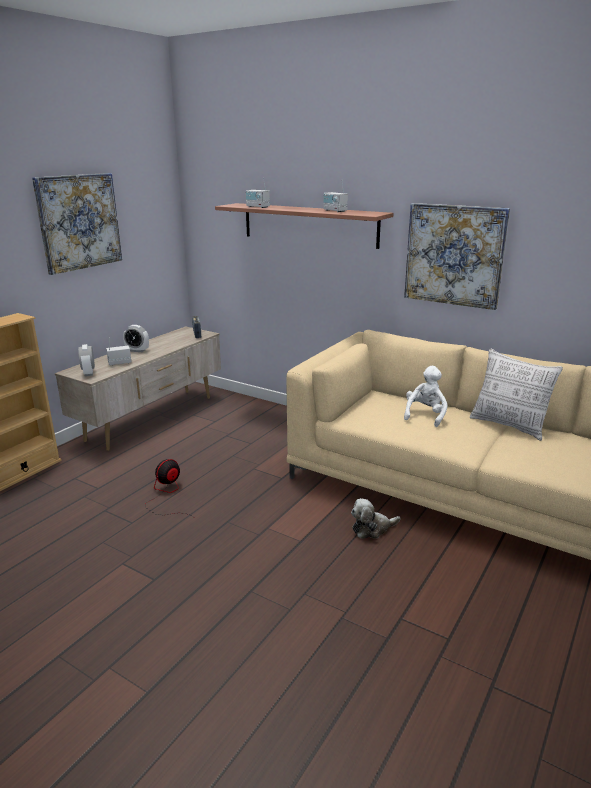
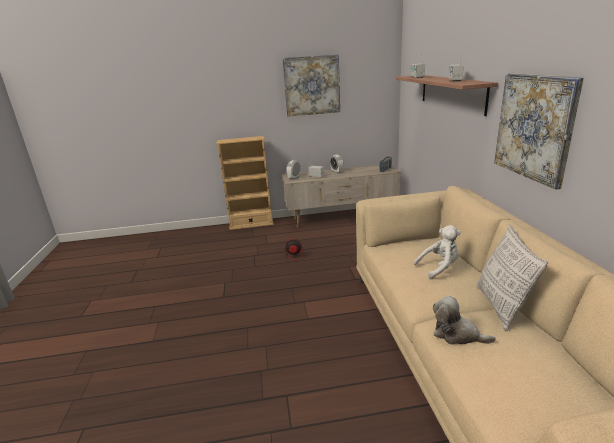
camera: 50 degrees right, 0 degrees up
plush toy [351,498,400,539] -> plush toy moved to [433,296,496,344]

